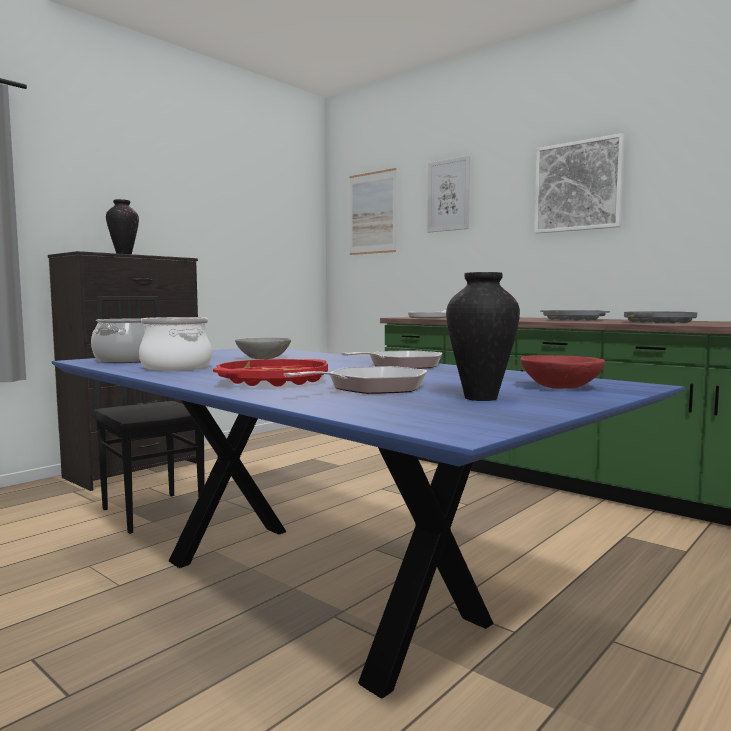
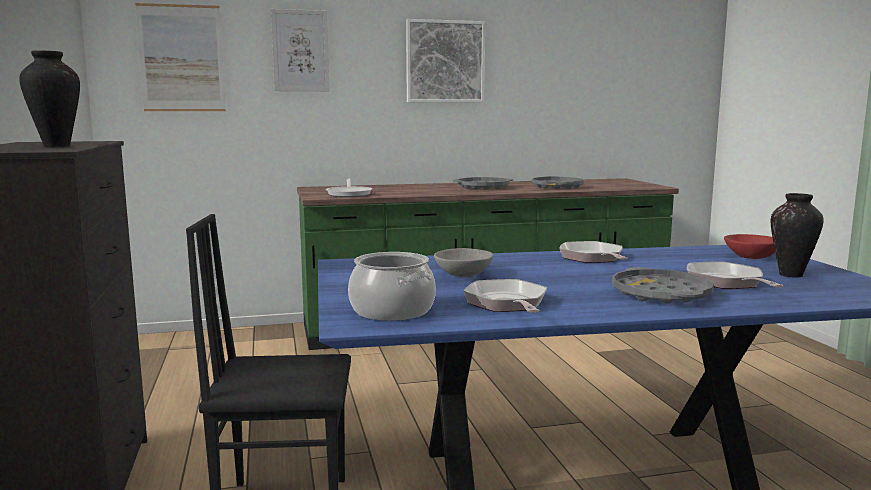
camera: 55 degrees left, 5 degrees up
cooking pot [139,317,212,371] -> frying pan [463,279,547,313]
red tray [213,359,328,387] -> grey tray [612,267,714,303]

